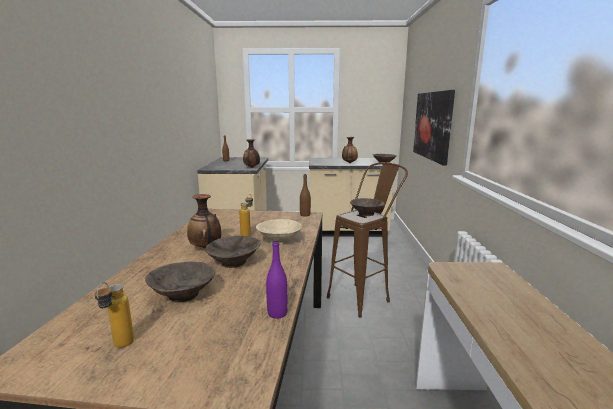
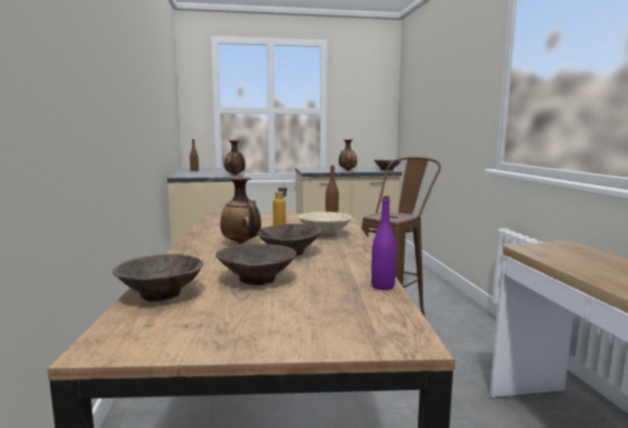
camera: 10 degrees left, 5 degrees down
bottle [95,282,134,348] -> none
brown bowl [350,198,385,216] -> brown bowl moved to [112,254,203,302]
picture [413,90,455,165] -> none

